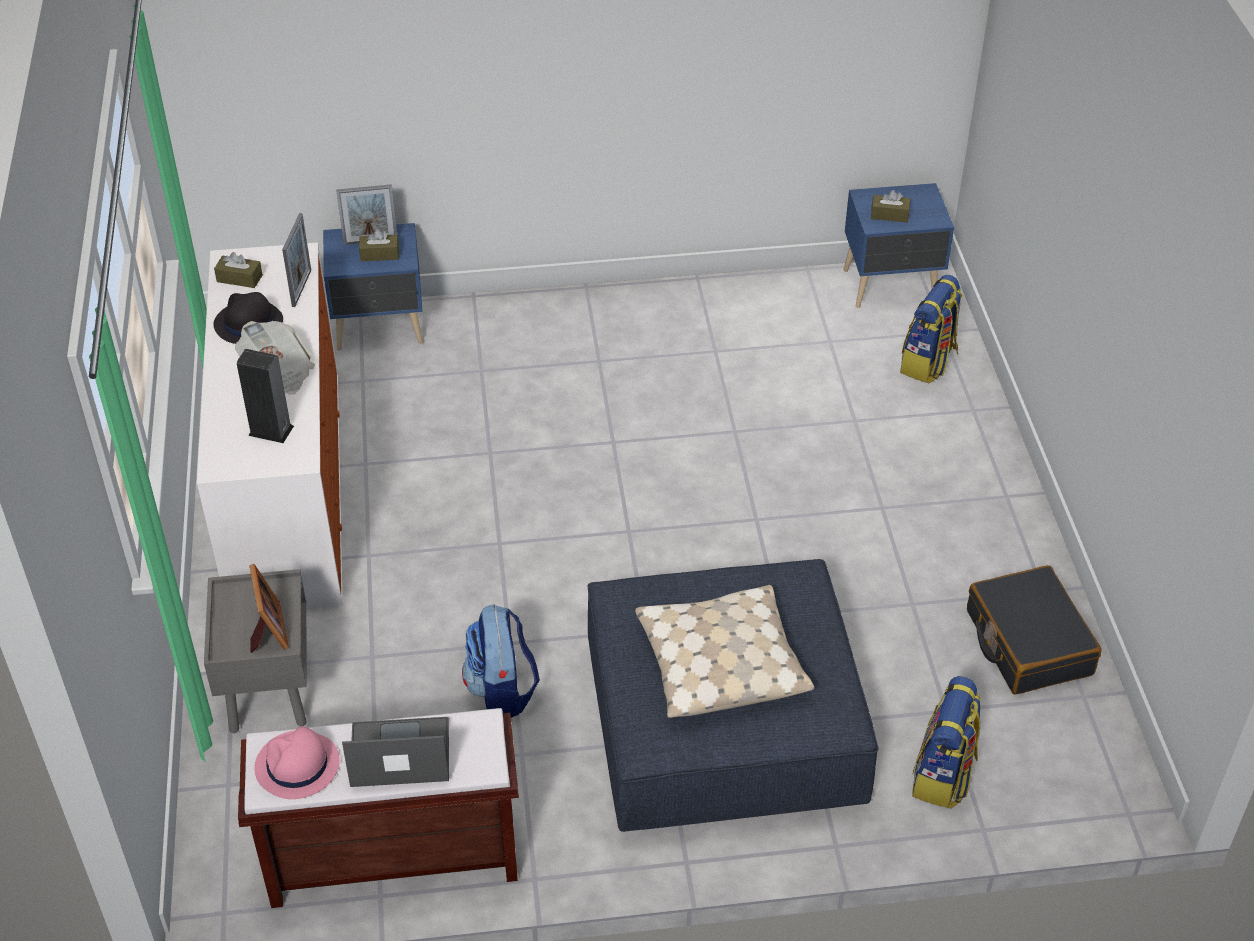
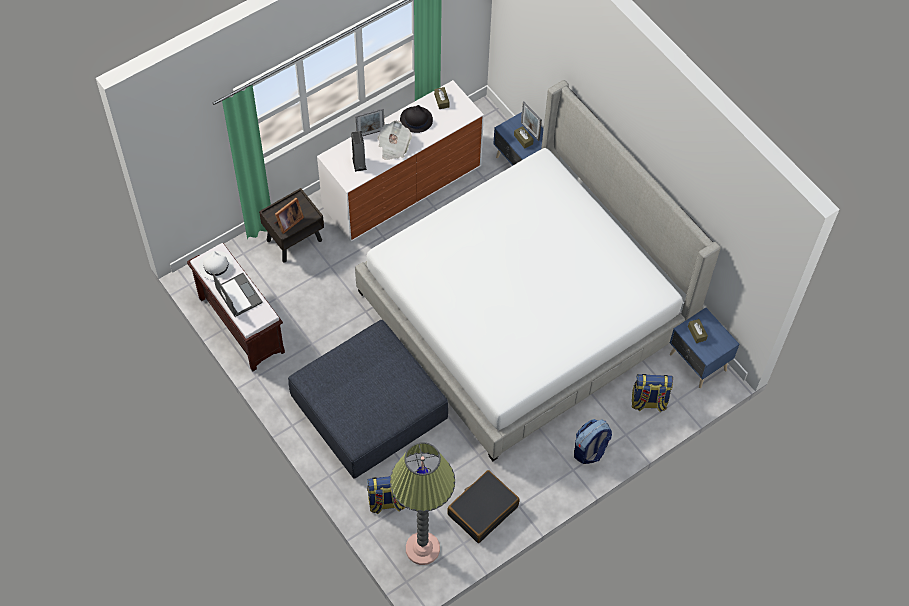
camera: 60 degrees right, 15 degrees up
grey nightstand [204,569,307,733] -> brown nightstand [259,188,324,263]
pink hat [254,726,340,799] -> white hat [199,251,234,280]
picture frame [282,213,311,307] -> picture frame moved to [355,108,384,136]
backpack [462,604,540,718] -> backpack moved to [574,419,612,464]
beige pillow [635,585,814,718] -> none
none -> bed [355,80,721,461]
none -> floor lamp [390,442,455,565]

